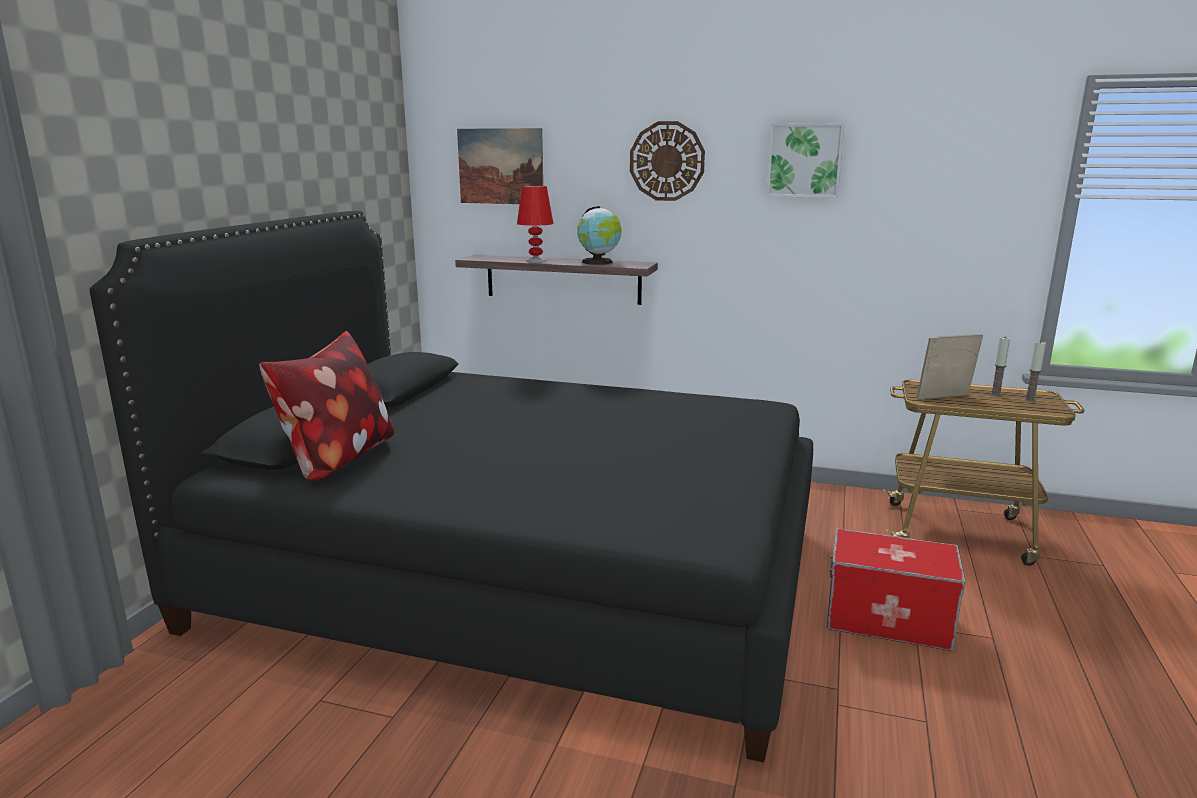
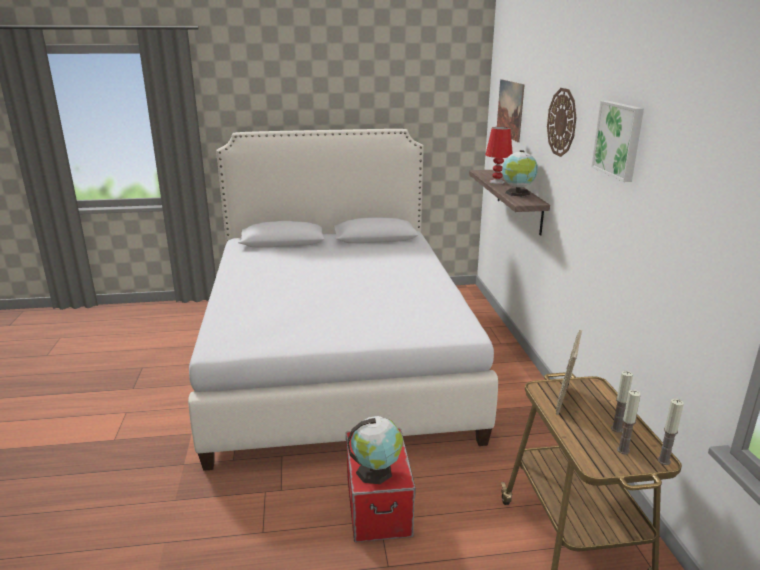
camera: 65 degrees right, 5 degrees up
black bed [89,211,813,762] -> white bed [188,129,498,471]
pillow [259,331,395,481] -> none
picture frame [916,334,983,399] -> picture frame turned 120 degrees counterclockwise [556,330,582,415]
none -> globe [347,416,403,484]
none -> candle [657,399,684,465]

